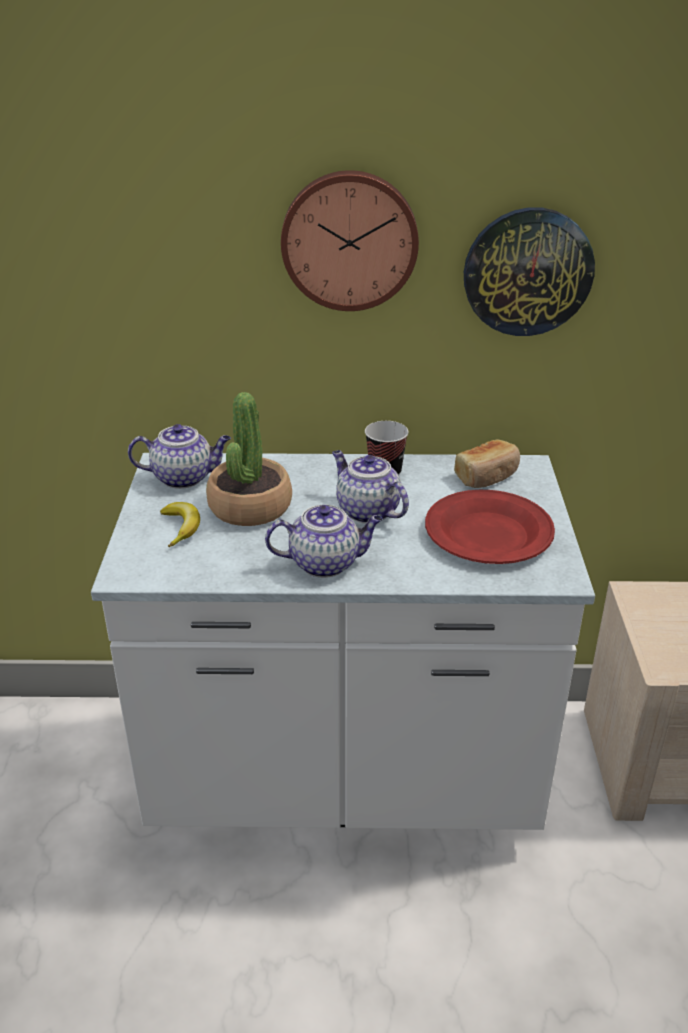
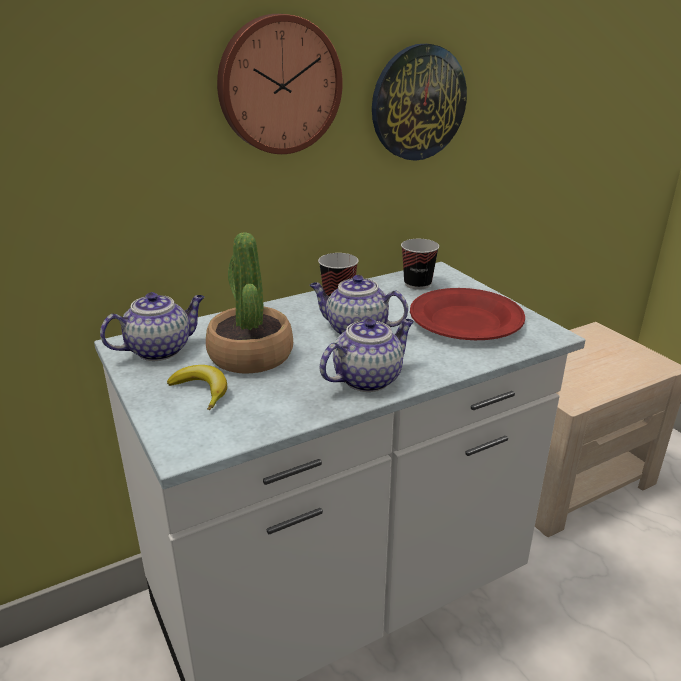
camera: 30 degrees left, 5 degrees down
bread [454,439,520,488] -> cup [401,239,439,290]

